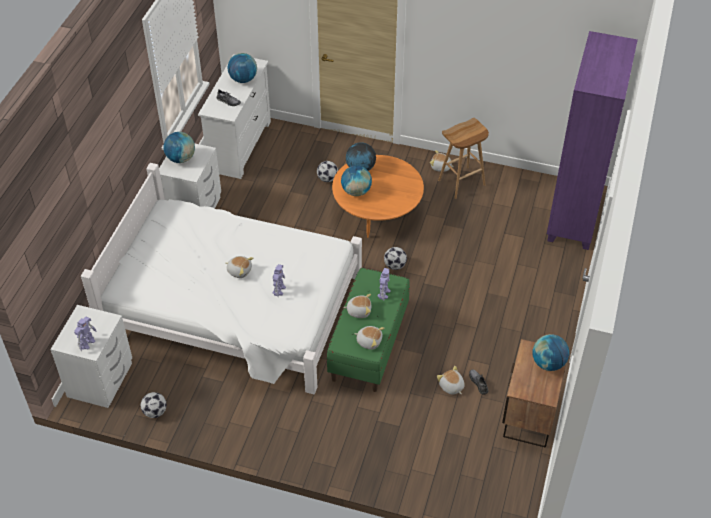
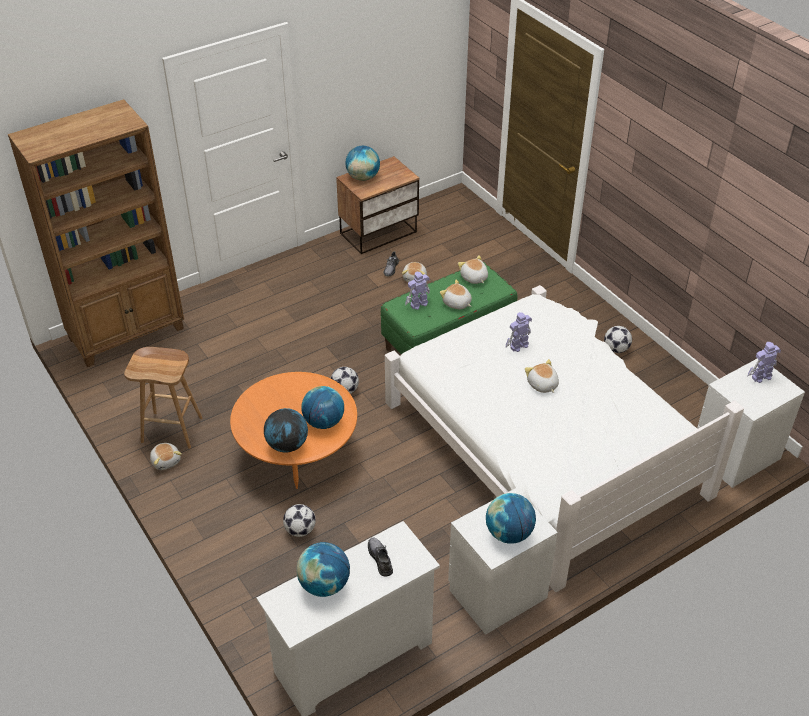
camera: 140 degrees left, 5 degrees down
football [141,392,167,418] -> football moved to [604,326,632,353]
purple bookcase [547,31,638,250] -> brown bookcase [8,99,184,367]

